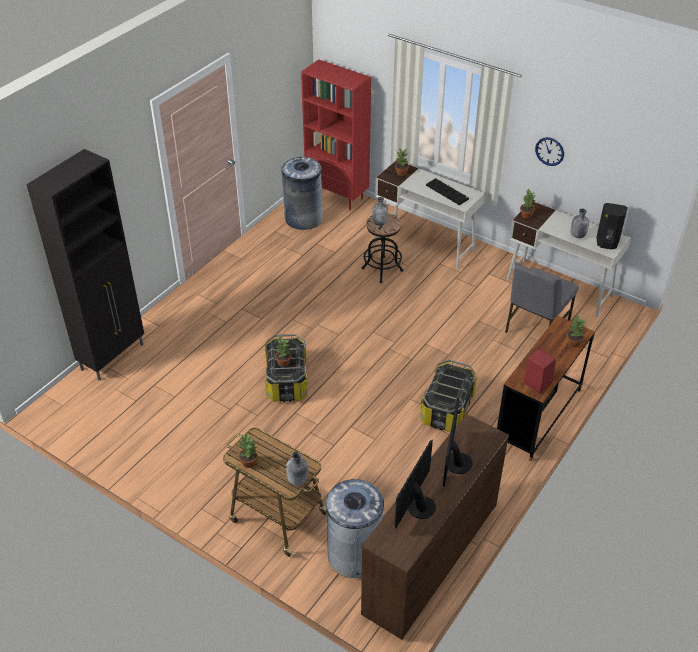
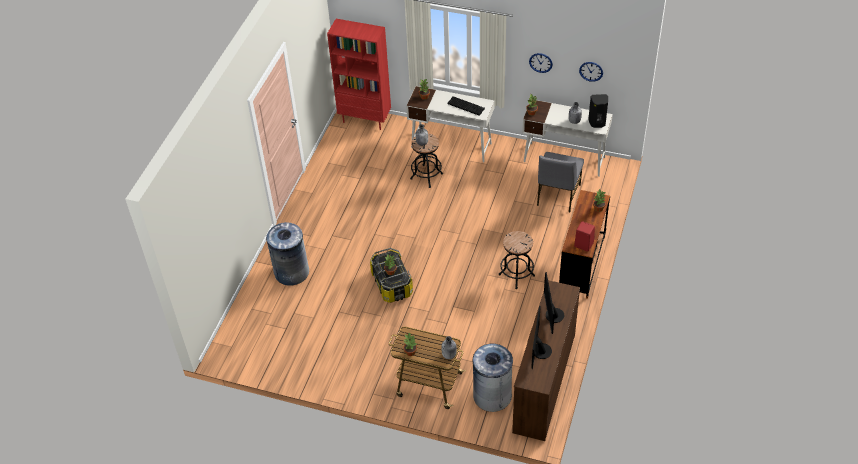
camera: 15 degrees left, 5 degrees up
black cabinet [26,149,144,381] -> none
grey trash can [281,157,323,230] -> grey trash can moved to [266,222,309,285]
storage box [420,360,477,432] -> black stool [499,231,535,289]
none -> wall clock [579,62,603,82]

